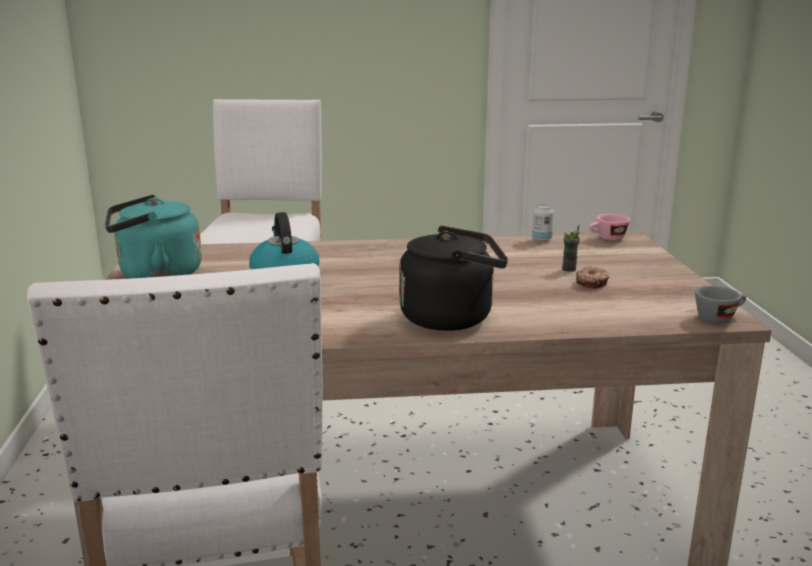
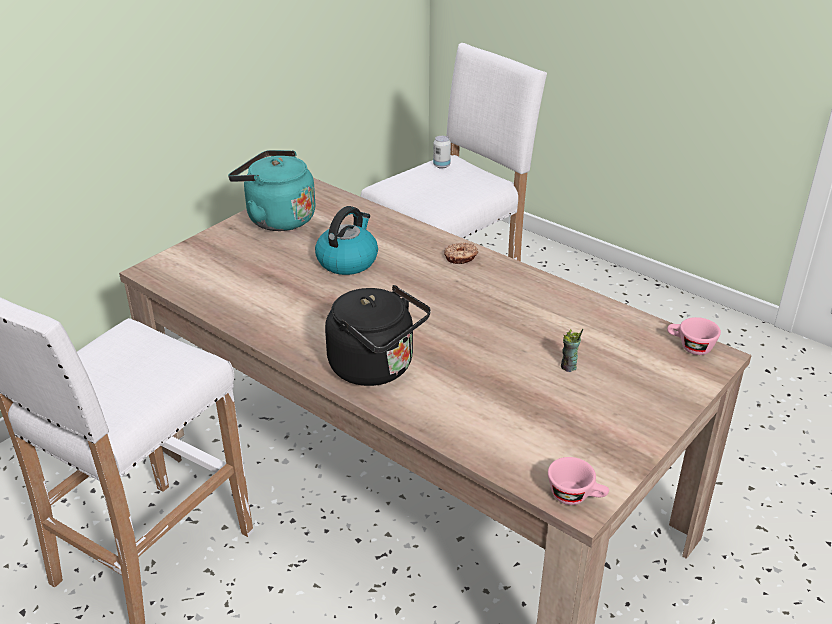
camera: 45 degrees right, 15 degrees up
can [532,204,554,242] -> can moved to [433,136,451,169]
donut [576,266,609,289] -> donut moved to [444,242,478,264]
grey cup [695,286,746,323] -> pink cup [548,457,609,505]

